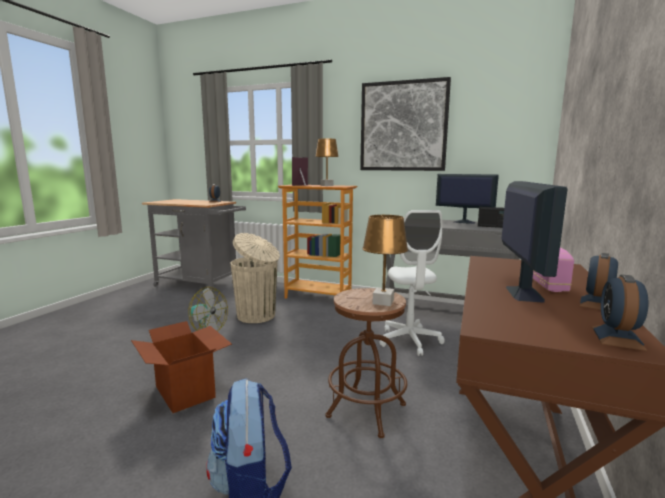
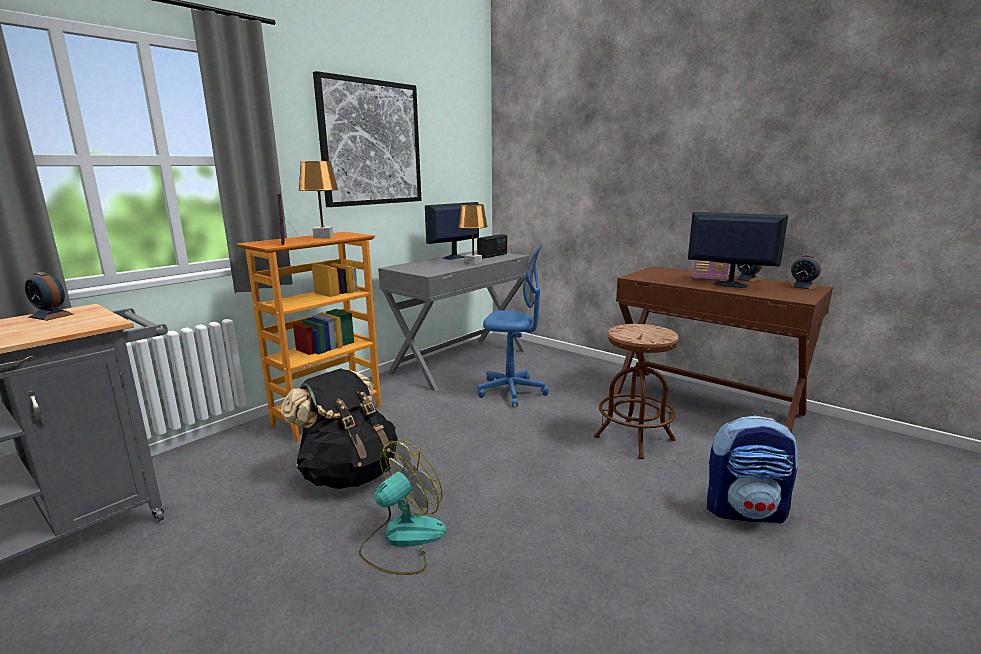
camera: 70 degrees left, 5 degrees up
cardboard box [131,321,232,413] -> none
beige trash can [230,233,280,323] -> black backpack [281,368,398,489]
brown table lamp [362,215,408,306] -> brown table lamp moved to [458,204,488,265]
white office chair [379,210,445,356] -> blue office chair [477,245,549,407]

